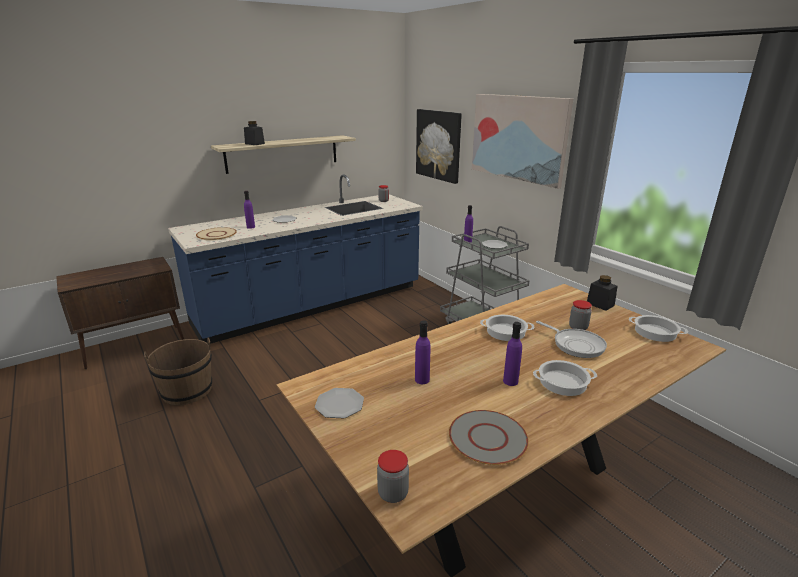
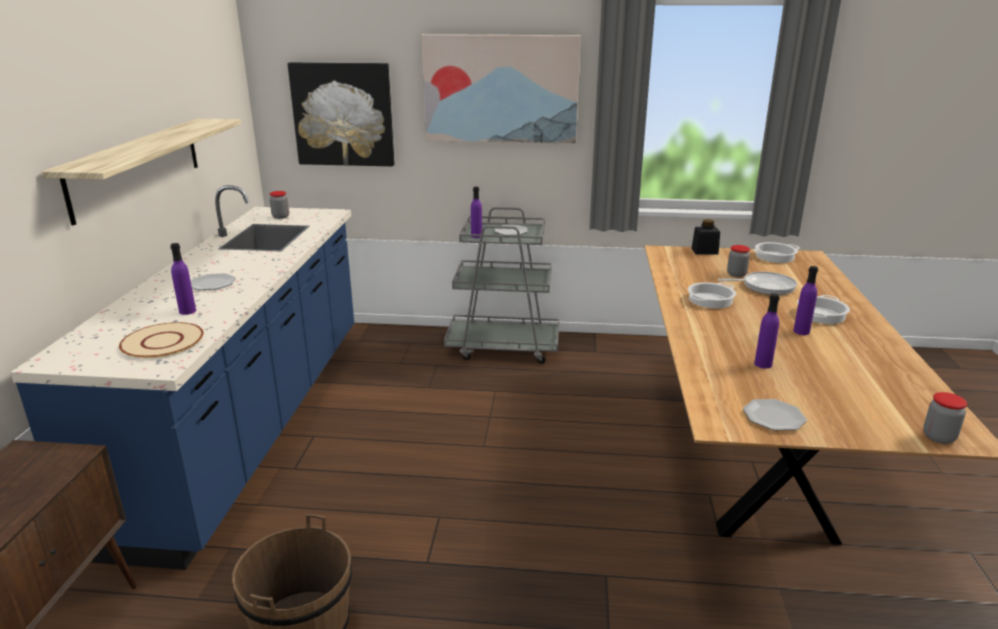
camera: 50 degrees left, 0 degrees up
black jar [244,121,265,145] -> none
grey plate [449,410,529,465] -> none

